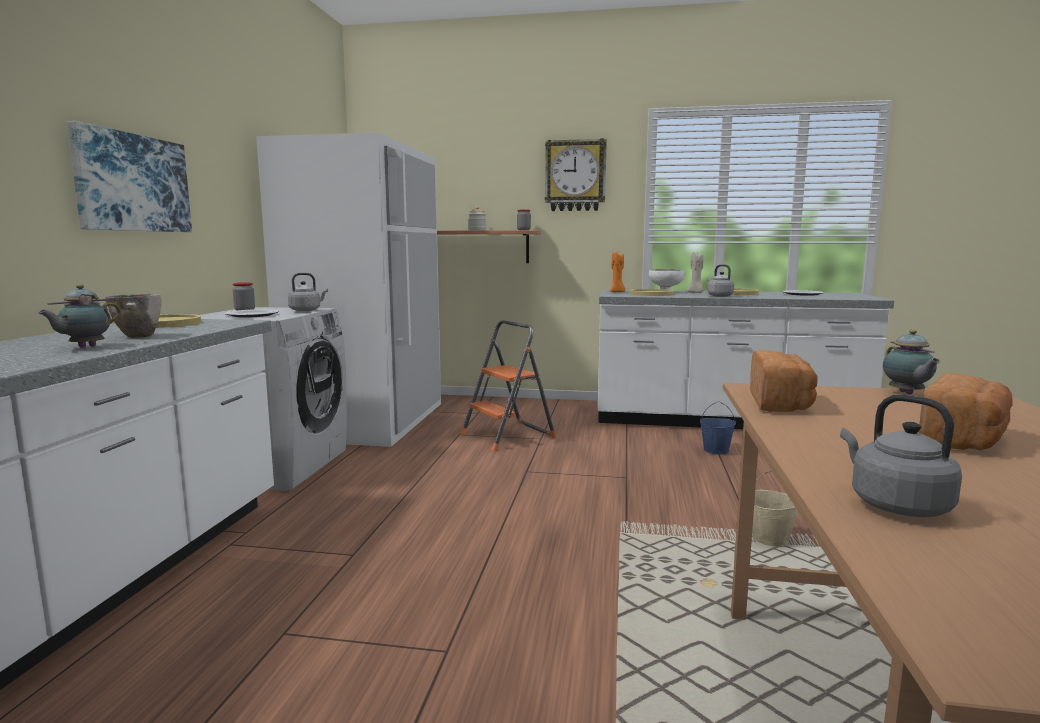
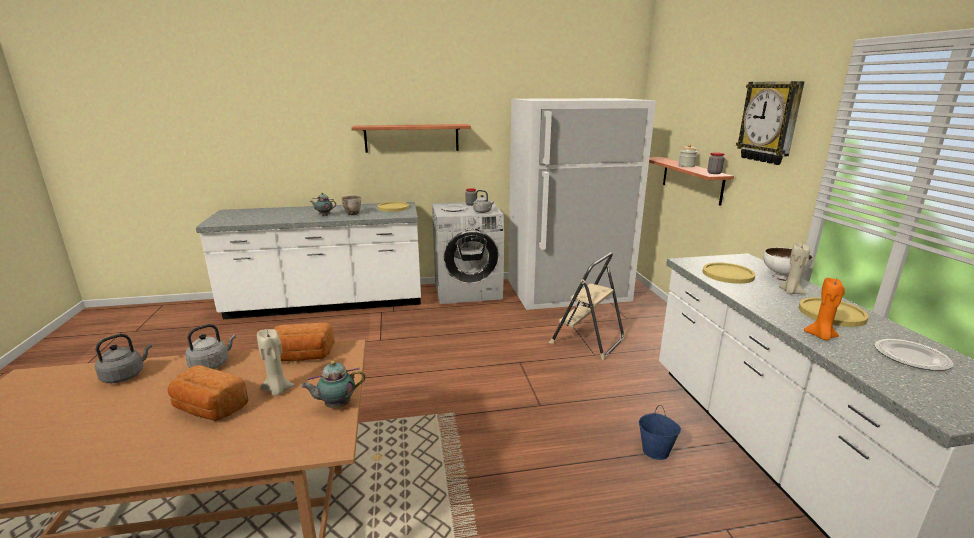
camera: 70 degrees right, 10 degrees up
picture [67,121,192,232] -> shelf [351,124,471,153]
orange step ladder [459,320,556,451] -> beige step ladder [549,252,625,360]
orange candle [610,252,625,292] -> orange candle moved to [804,278,845,340]
grey kettle [707,264,734,297] -> grey kettle moved to [185,324,236,369]
beige bucket [752,471,797,547] -> none
none -> beige candle [257,329,294,396]

